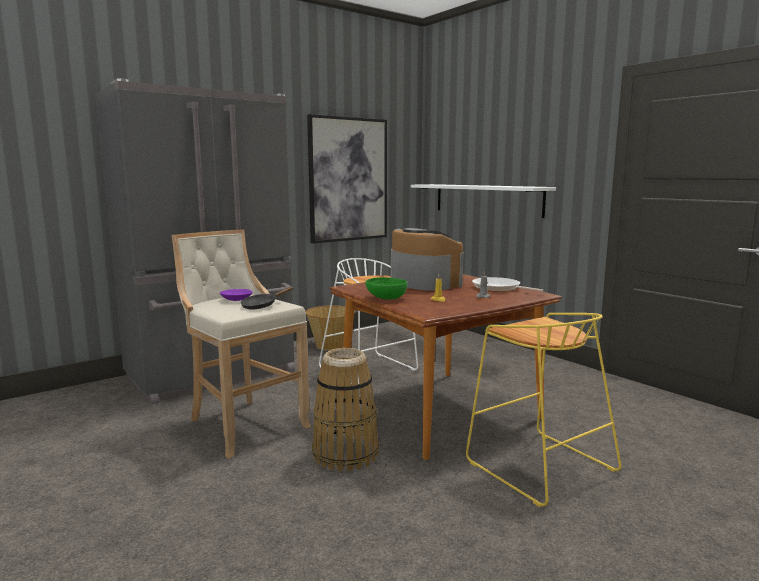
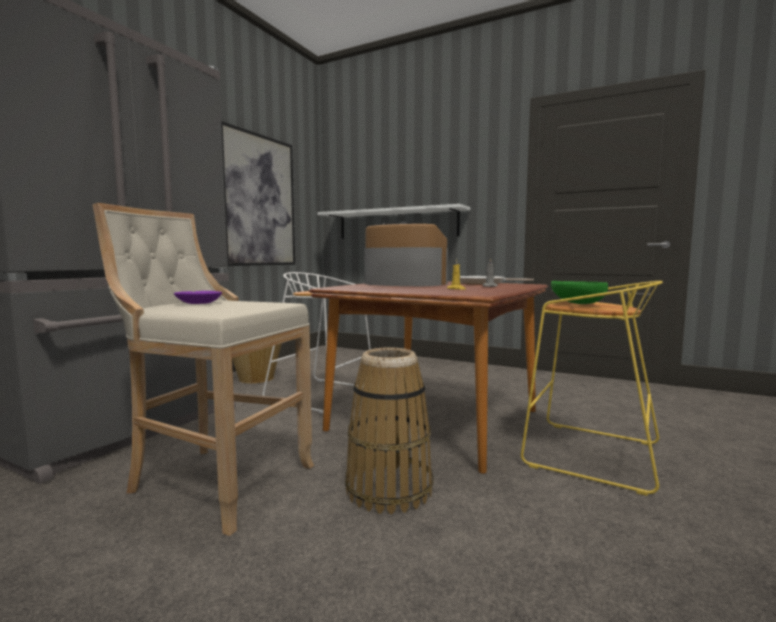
camera: 25 degrees left, 5 degrees down
black frying pan [240,287,294,309] -> none
green bowl [365,277,407,300] -> green bowl moved to [551,281,608,304]

